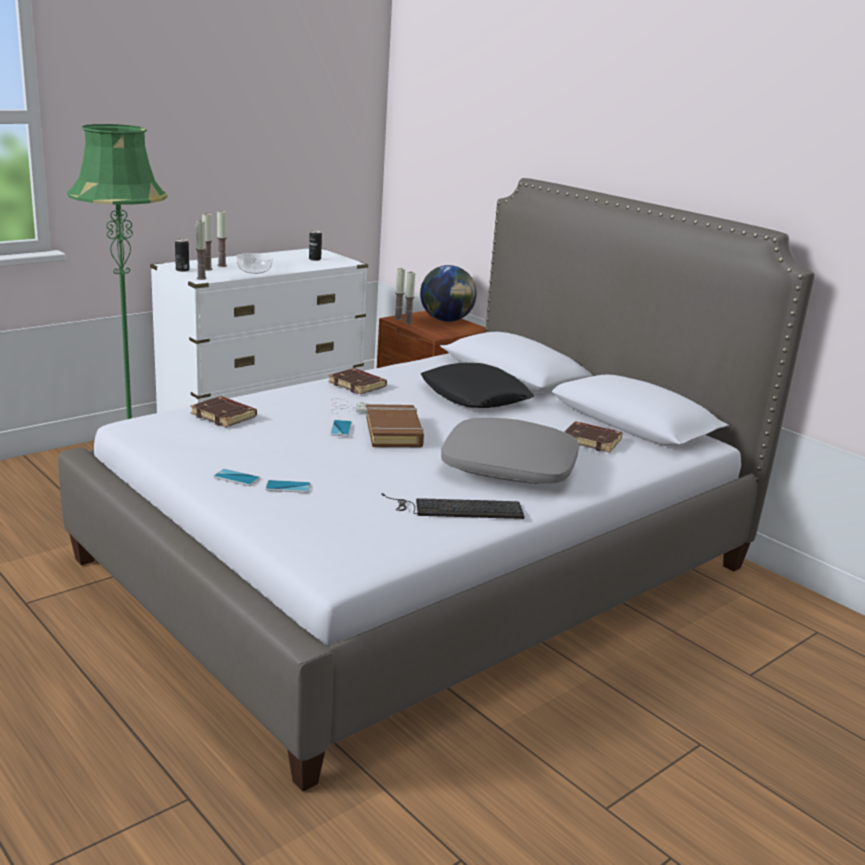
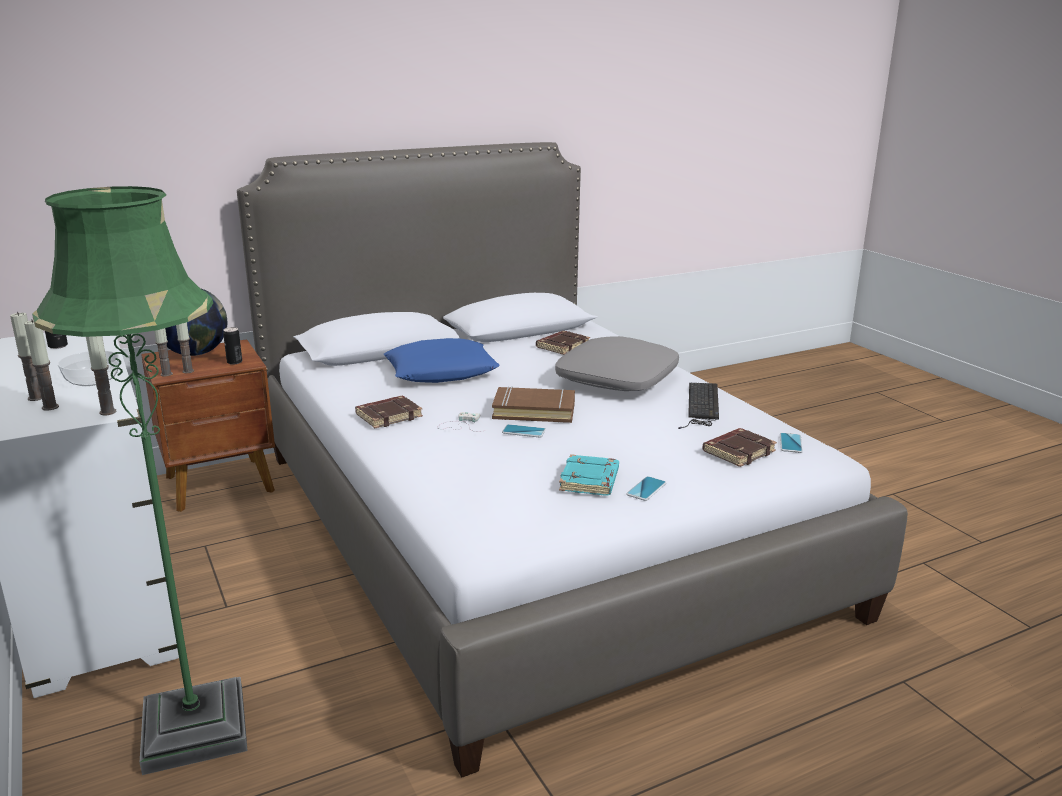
camera: 75 degrees left, 0 degrees up
can [175,239,189,272] -> can moved to [223,327,242,365]
brown book [190,396,257,427] -> brown book moved to [702,428,777,467]
phone [265,480,311,493] -> phone moved to [780,433,803,453]
black pillow [421,363,534,408] -> blue pillow [384,338,500,383]
none -> turquoise book [559,454,619,496]

